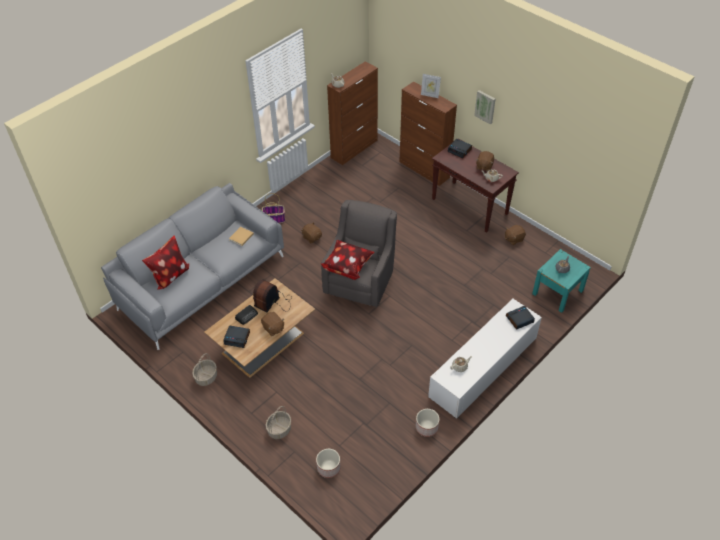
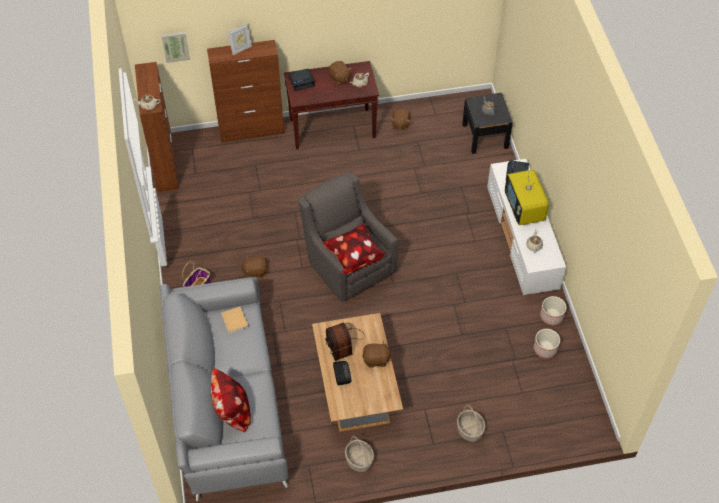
camera: 55 degrees left, 5 degrees up
alarm clock [223,325,250,348] -> none
planter [316,449,341,478] -> planter moved to [533,329,560,358]
picture [474,90,496,124] -> picture moved to [161,31,190,63]
turquoise nightstand [532,249,591,313] -> black nightstand [462,93,513,154]
none -> television [505,167,549,225]

